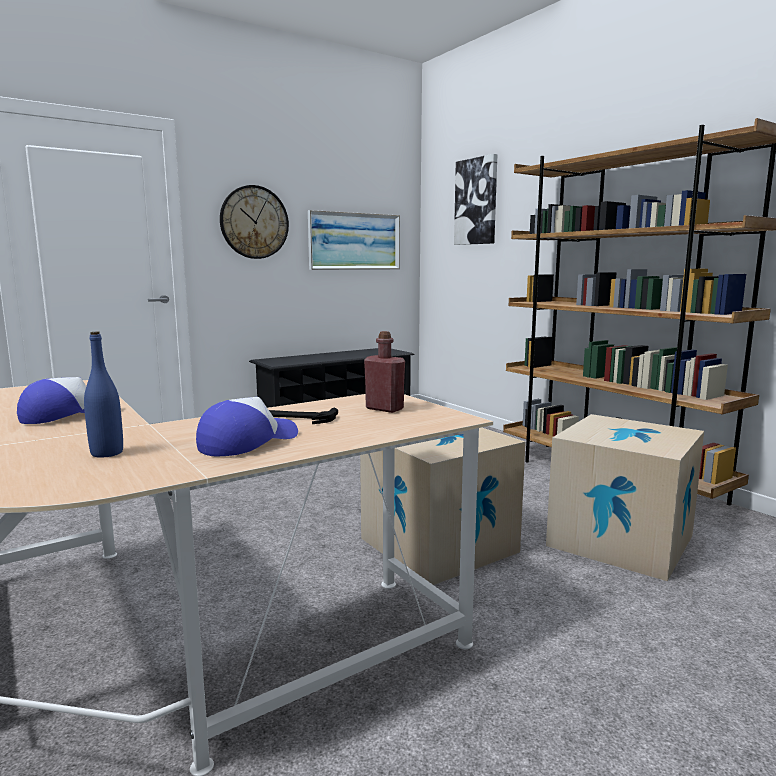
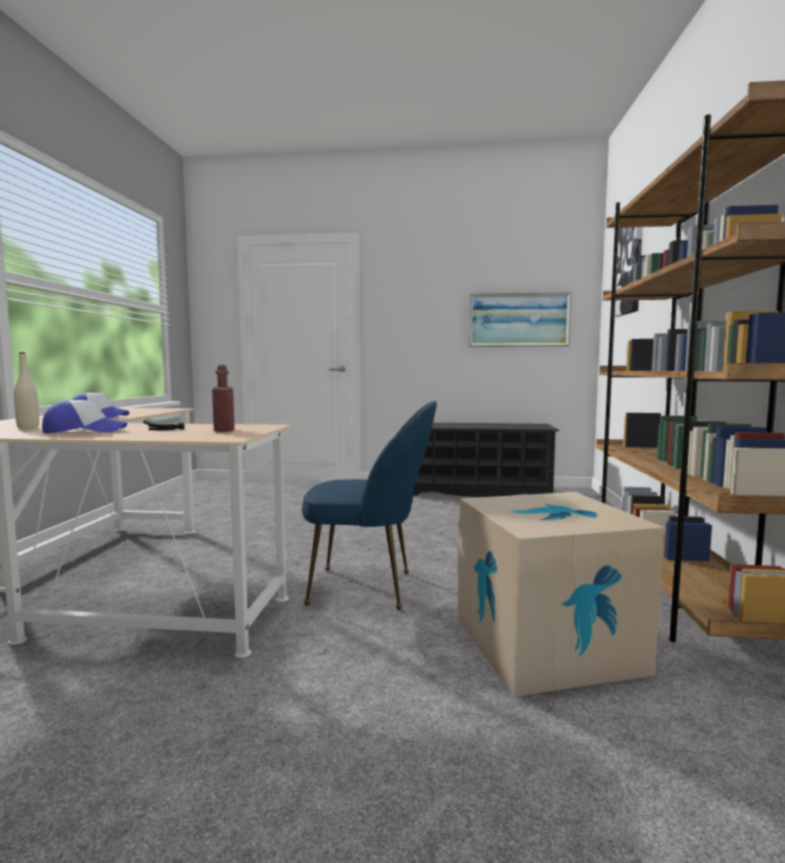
camera: 40 degrees right, 5 degrees down
blue bottle [84,332,123,458] -> beige bottle [14,352,39,429]
wall clock [220,185,289,259] -> none
cardboard box [360,428,526,585] -> blue chair [302,401,437,610]

